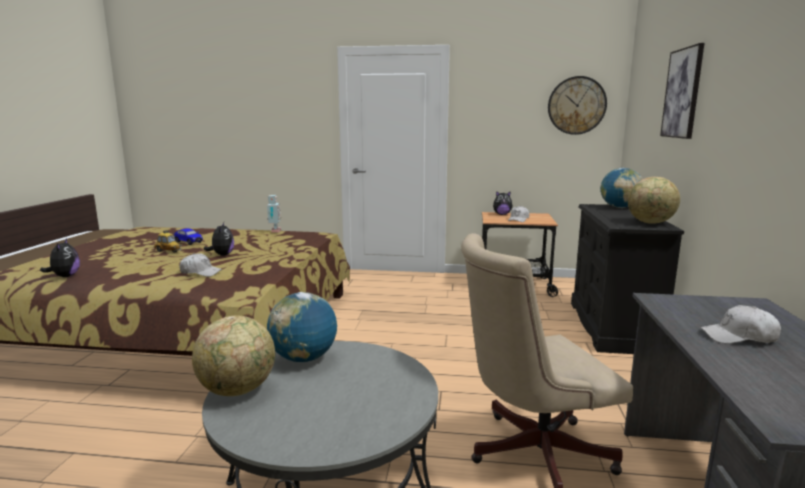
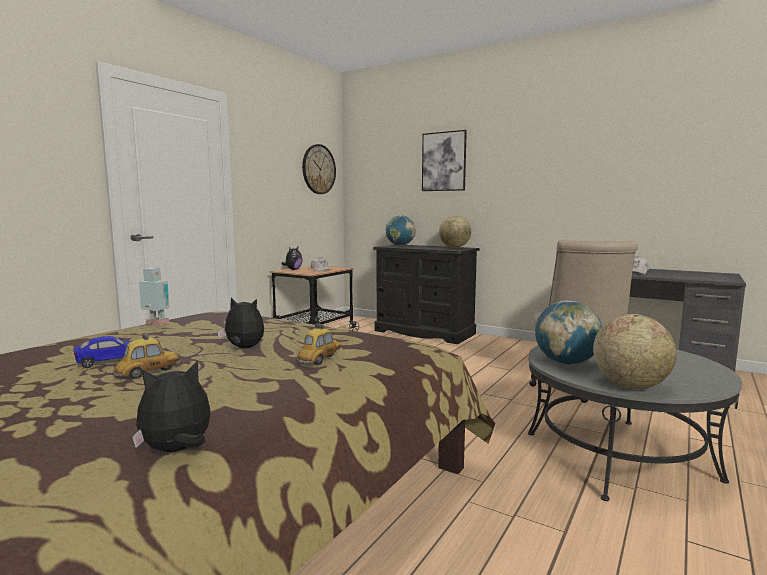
camera: 65 degrees left, 5 degrees down
plush toy [40,239,80,277] -> plush toy turned 45 degrees counterclockwise [132,361,210,452]
white cap [179,253,222,277] -> toy car [296,323,341,365]

